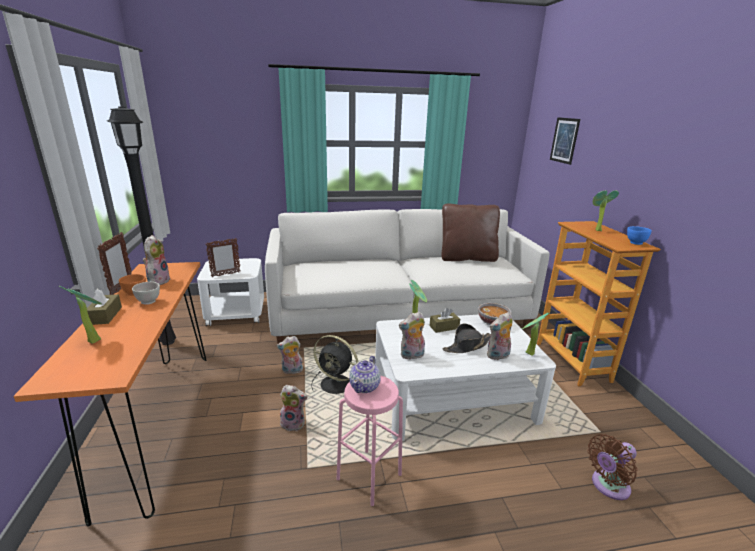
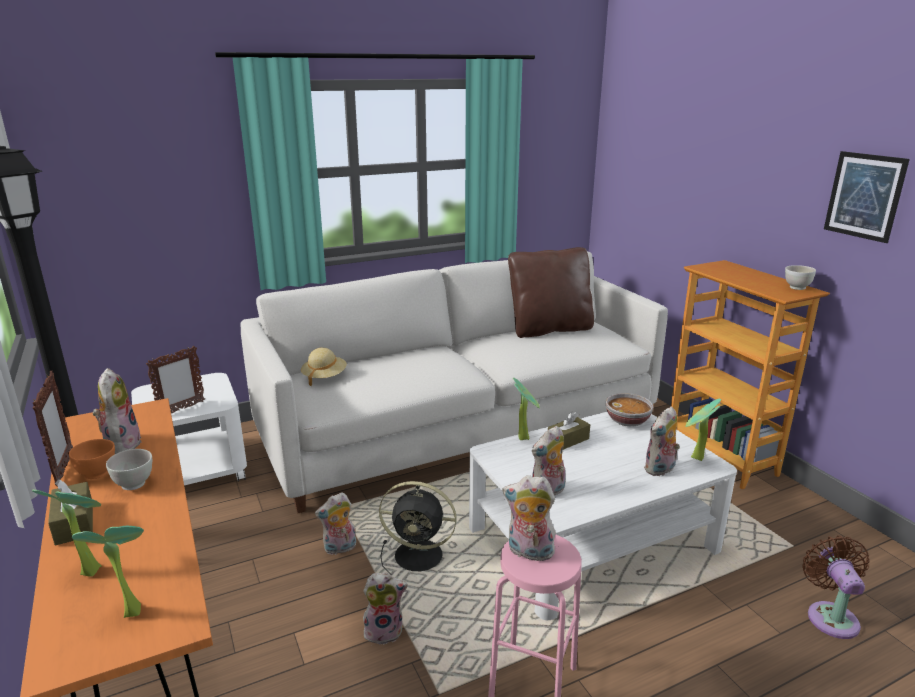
camera: 15 degrees left, 0 degrees up
teapot [349,356,381,393] -> plush toy [503,475,557,561]
black hat [442,324,491,353] -> none
picture [550,117,580,165] -> picture moved to [824,151,910,243]
brown fan [587,434,638,500] -> brown fan turned 135 degrees clockwise [802,536,870,639]
potted plant [593,190,619,231] -> potted plant moved to [72,526,144,618]
blue bowl [627,226,652,245] -> white bowl [785,265,816,290]
none -> beige hat [301,348,347,386]

